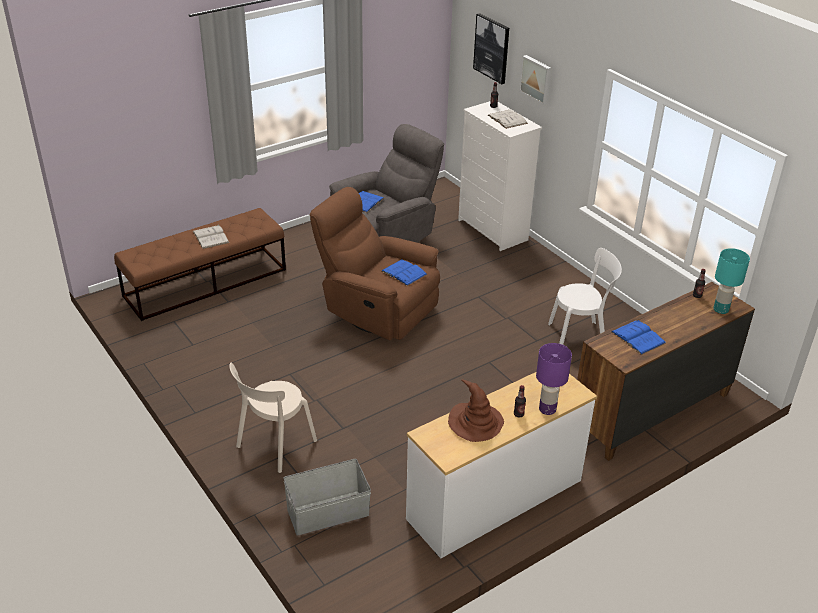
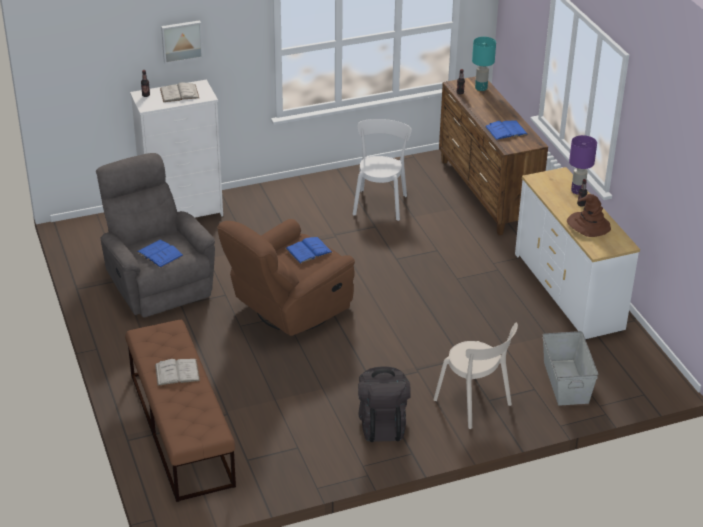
camera: 75 degrees left, 0 degrees up
picture [473,13,509,84] -> none
none -> black backpack [358,366,411,442]

